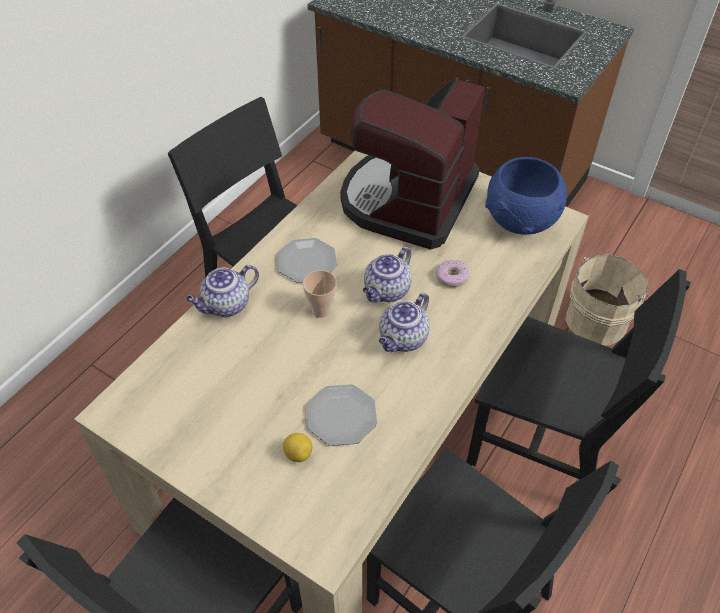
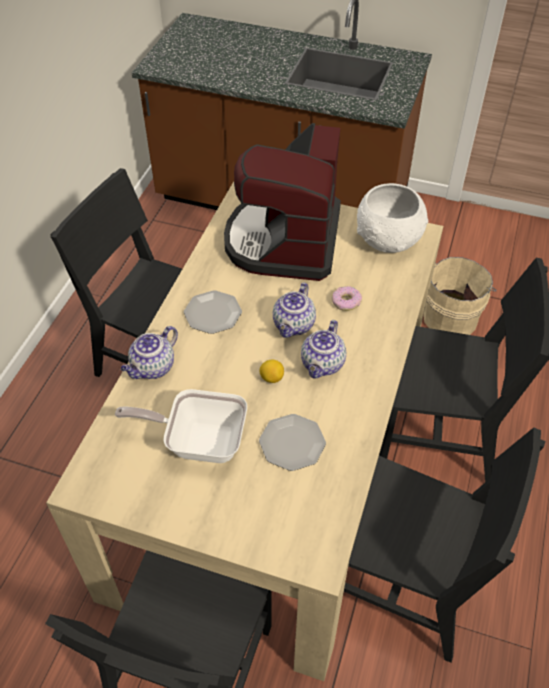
camera: 15 degrees left, 0 degrees up
lemon [283,433,312,462] -> lemon moved to [259,360,284,383]
cup [303,270,337,318] -> none
blue bowl [485,157,567,235] -> white bowl [357,183,428,253]
none -> frying pan [115,389,247,463]

